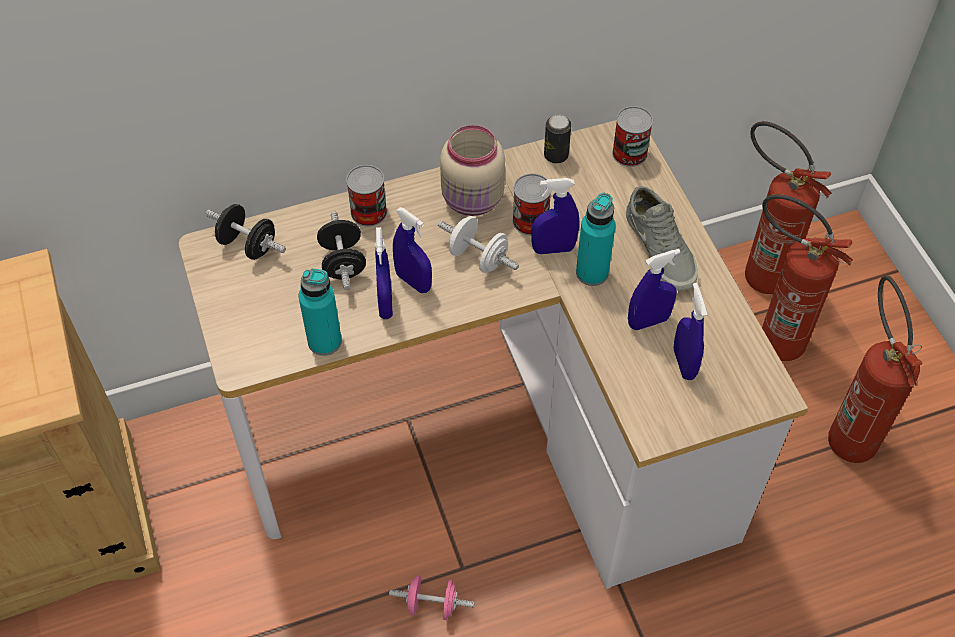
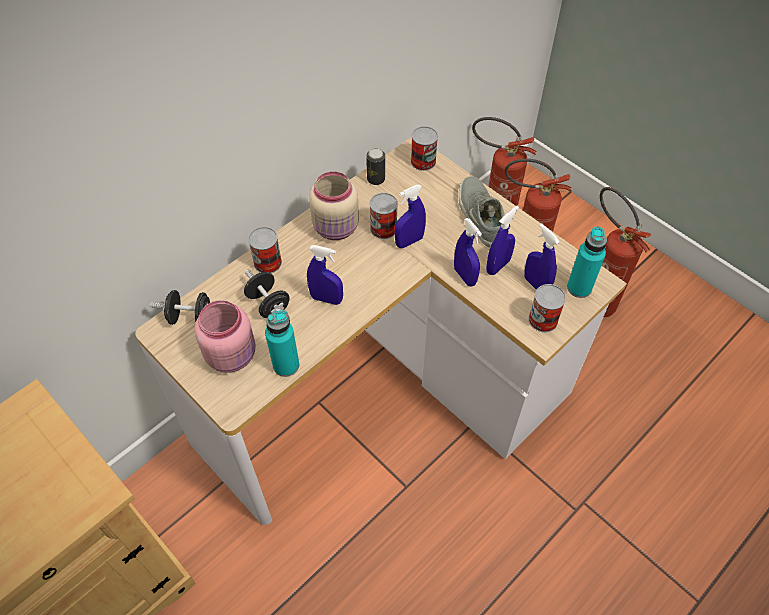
camera: 25 degrees left, 0 degrees up
blue spray bottle [375,227,393,319] -> blue spray bottle moved to [454,218,482,287]
pink dumbbell [389,575,474,620] -> none
white dumbbell [438,216,519,273] -> none
turquoise bottle [576,193,615,286] -> turquoise bottle moved to [567,227,607,298]
grey shoe [626,186,698,290] -> grey shoe turned 150 degrees counterclockwise [459,176,505,247]
none -> pink jar [194,300,256,373]
none -> can [528,284,566,332]

